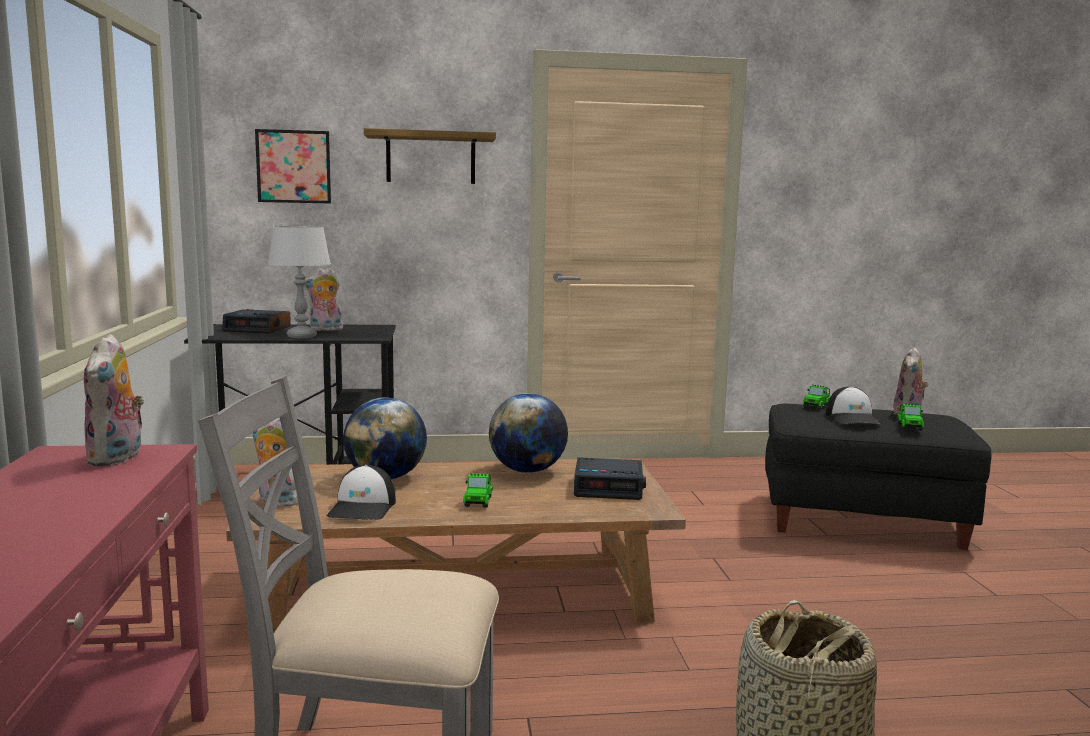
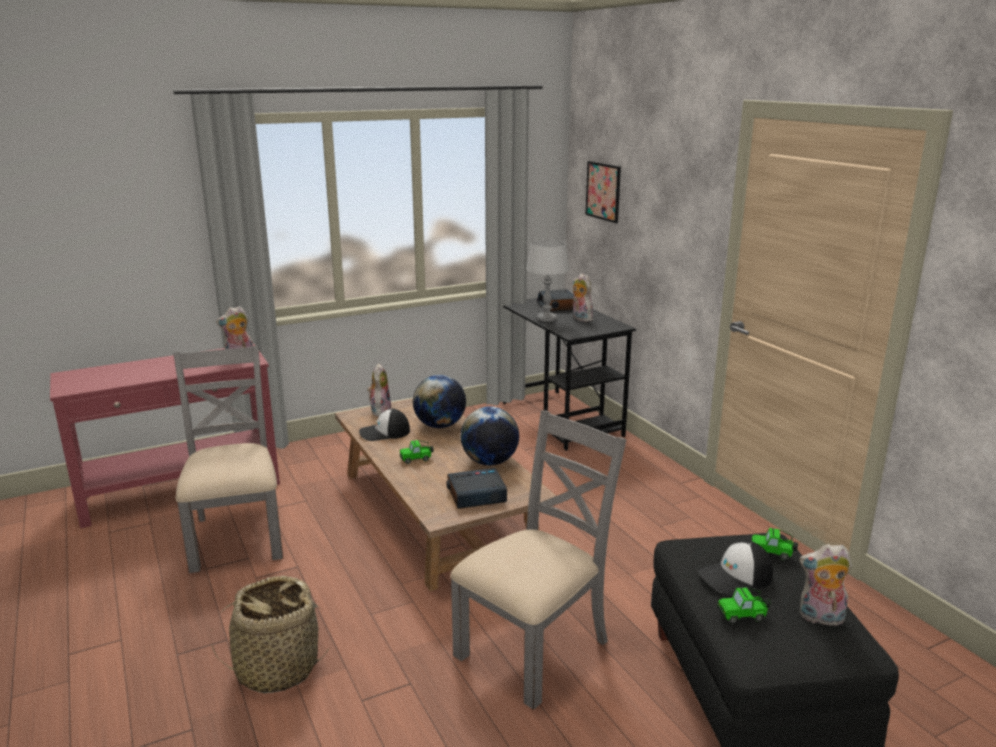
camera: 70 degrees right, 10 degrees up
shelf [364,128,496,184] -> none
alarm clock [574,457,646,500] -> alarm clock turned 90 degrees clockwise [446,468,507,509]
none -> grey chair [450,410,627,710]

